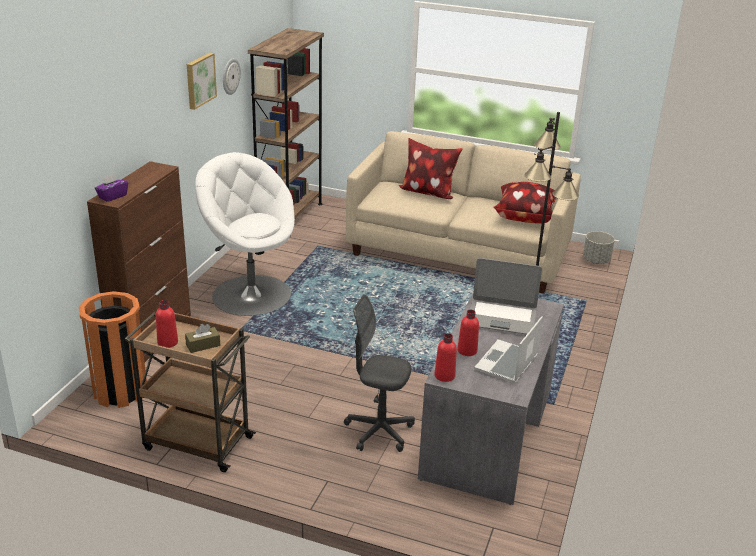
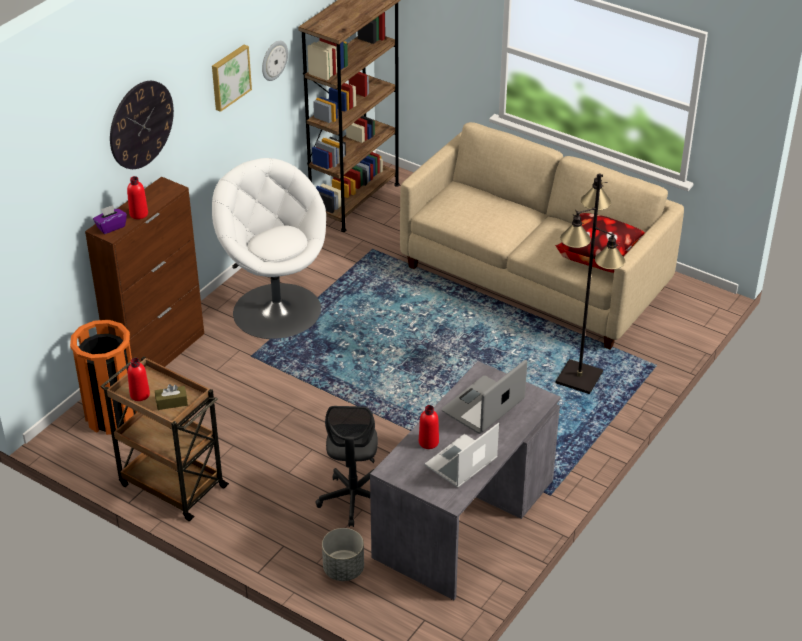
camera: 15 degrees right, 10 degrees up
grey office chair [344,294,415,452] -> grey office chair turned 120 degrees counterclockwise [315,406,378,527]
pillow [398,138,462,199] -> none
red bottle [435,333,457,382] -> red bottle moved to [127,176,148,219]
laptop [470,258,542,335] -> laptop turned 105 degrees clockwise [442,360,527,434]
grey planter [583,231,615,264] -> grey planter moved to [322,528,364,581]
none -> wall clock [110,81,174,169]

